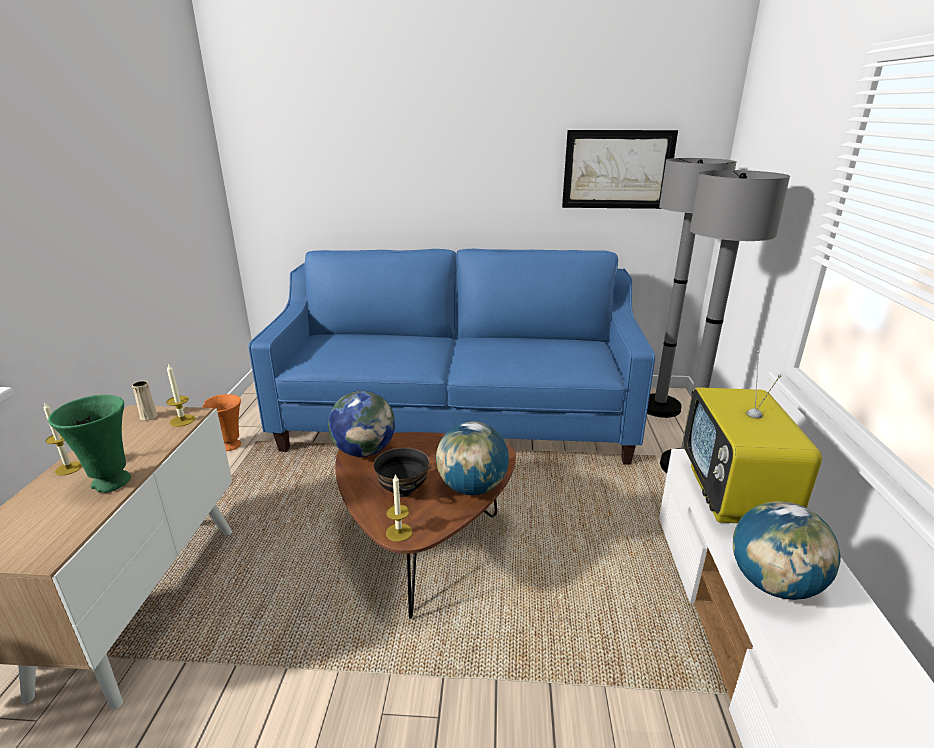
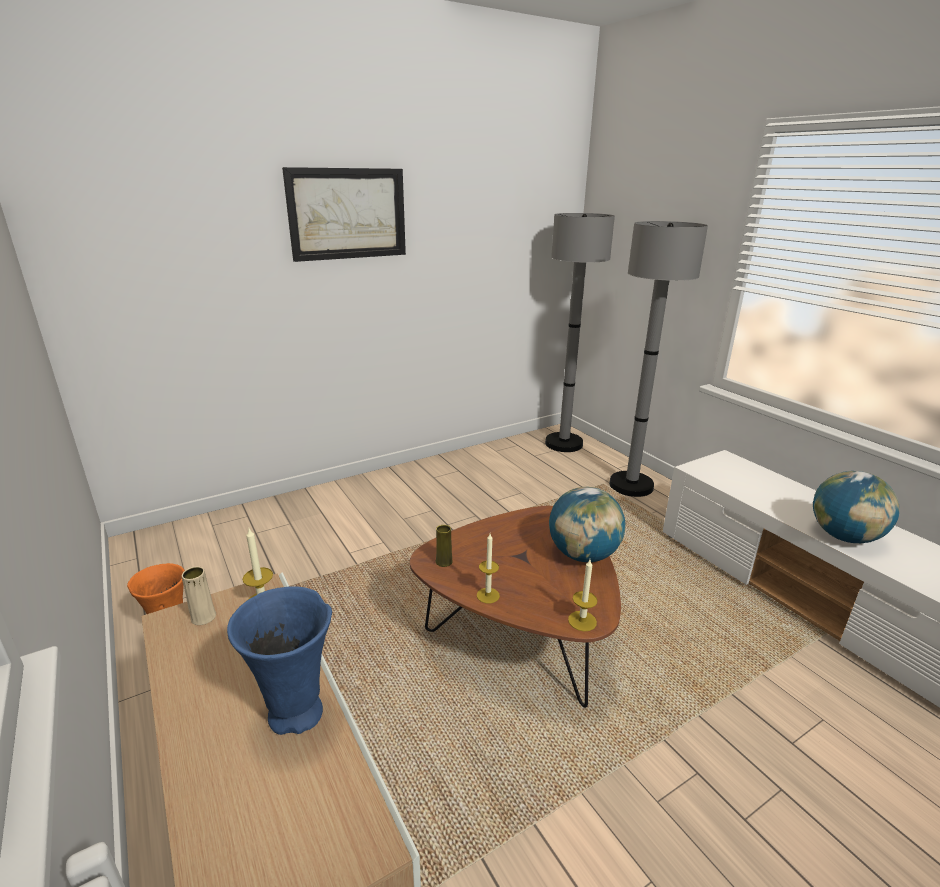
camera: 35 degrees left, 0 degrees up
candle [44,403,82,476] -> candle moved to [477,534,500,603]
green vase [48,395,131,493] -> blue vase [227,586,332,735]
blue sofa [248,249,655,465] -> none
globe [328,391,395,457] -> yellow vase [436,525,453,567]
black bowl [373,447,429,497] -> none
picture [562,130,678,209] -> picture moved to [282,167,406,262]
television [684,351,822,523] -> none

